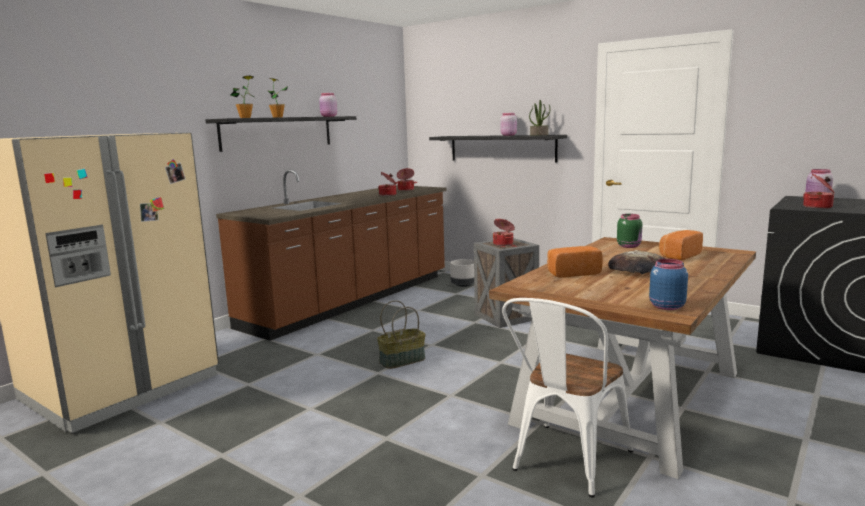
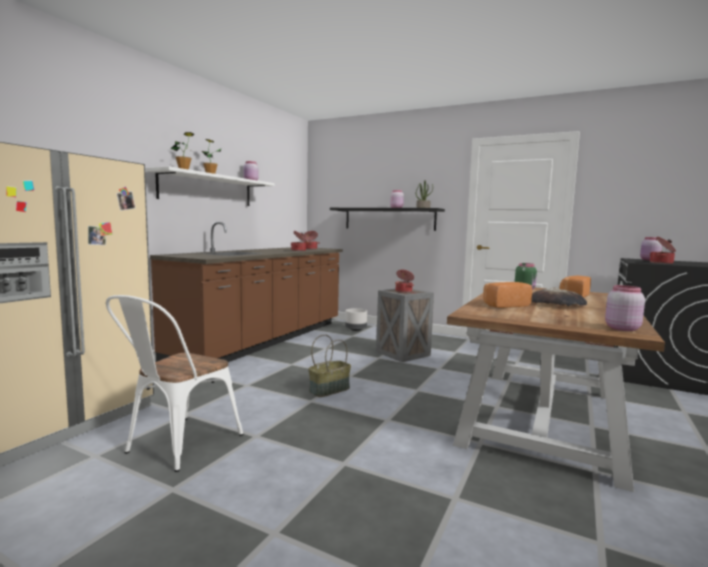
camera: 10 degrees left, 5 degrees down
black shelf [205,116,356,152] -> white shelf [146,166,275,206]
white chair [502,298,633,497] -> white chair moved to [106,295,243,472]
blue jar [649,259,688,310] -> pink jar [605,285,645,331]

